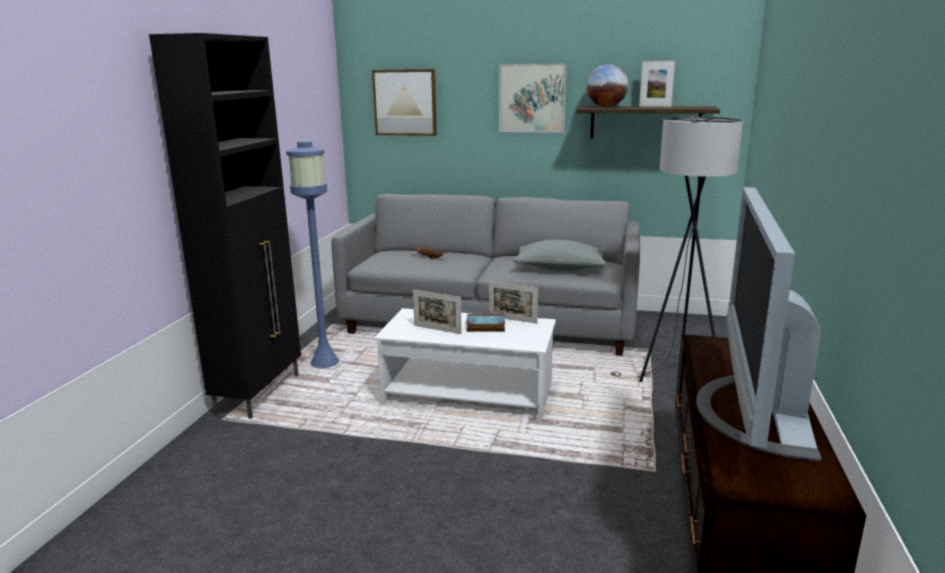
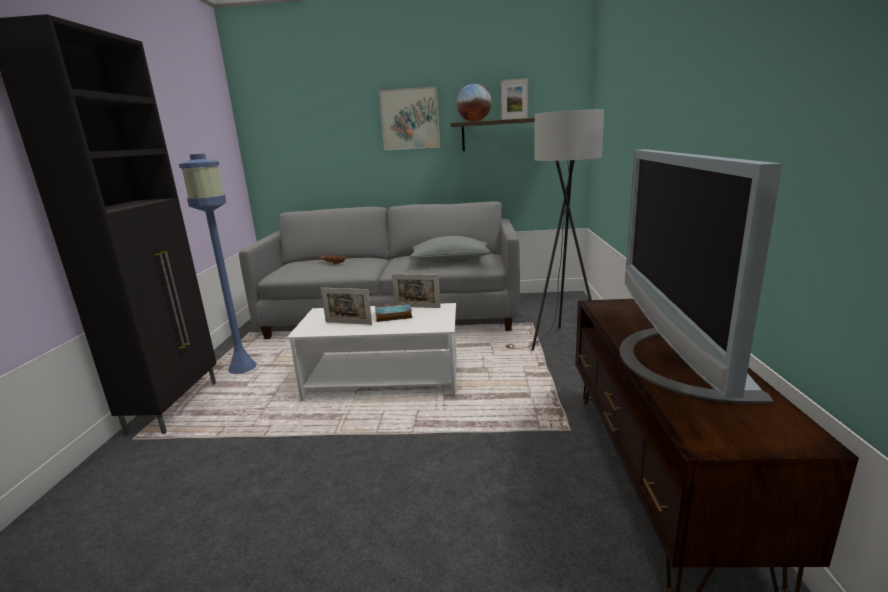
camera: 10 degrees left, 0 degrees up
picture [372,69,437,136] -> none

